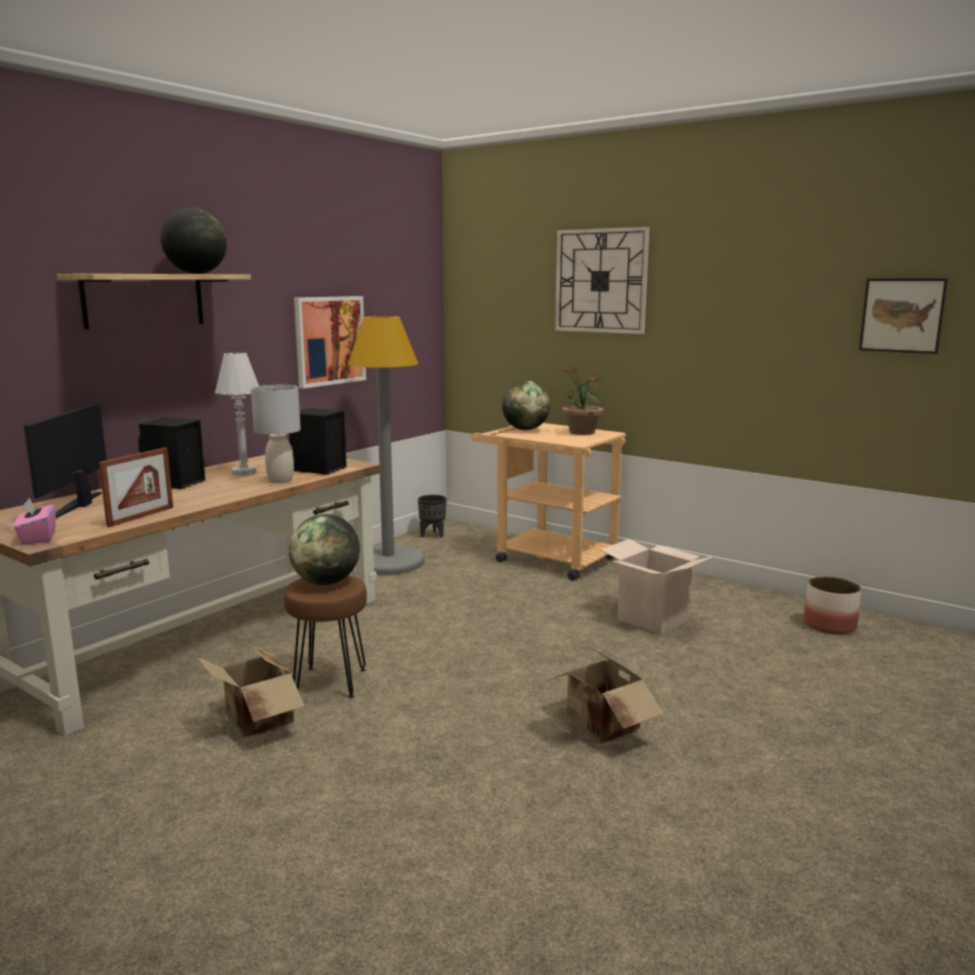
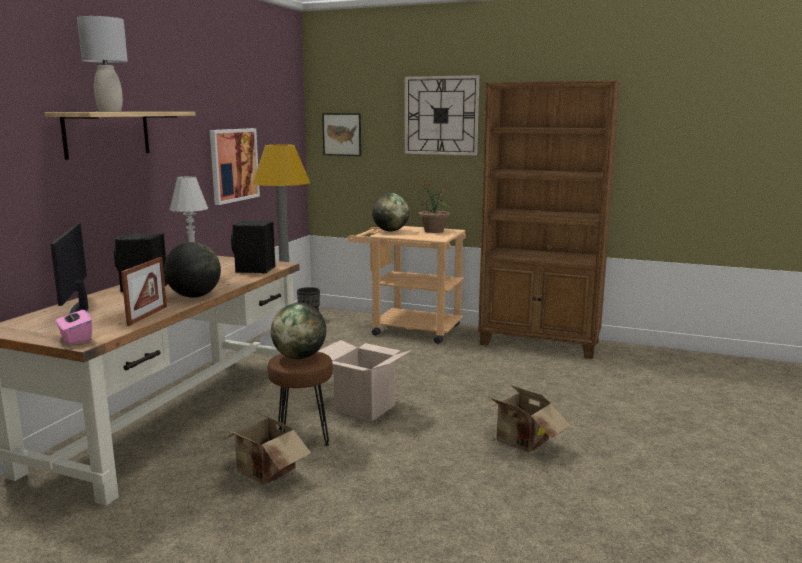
camera: 15 degrees left, 0 degrees up
globe [161,207,227,274] -> globe moved to [164,242,221,298]
grey table lamp [251,385,301,483] -> grey table lamp moved to [77,16,128,112]
cardboard box [600,539,714,634] -> cardboard box moved to [318,340,412,421]
planter [804,576,861,634] -> none
picture [859,279,948,354] -> picture moved to [322,113,361,156]
none -> brown bookcase [478,80,620,359]

